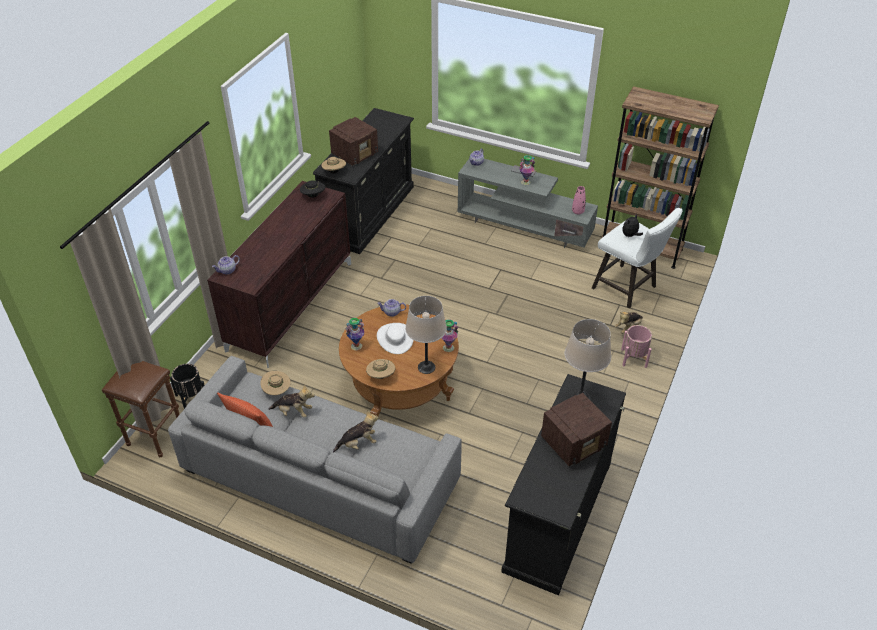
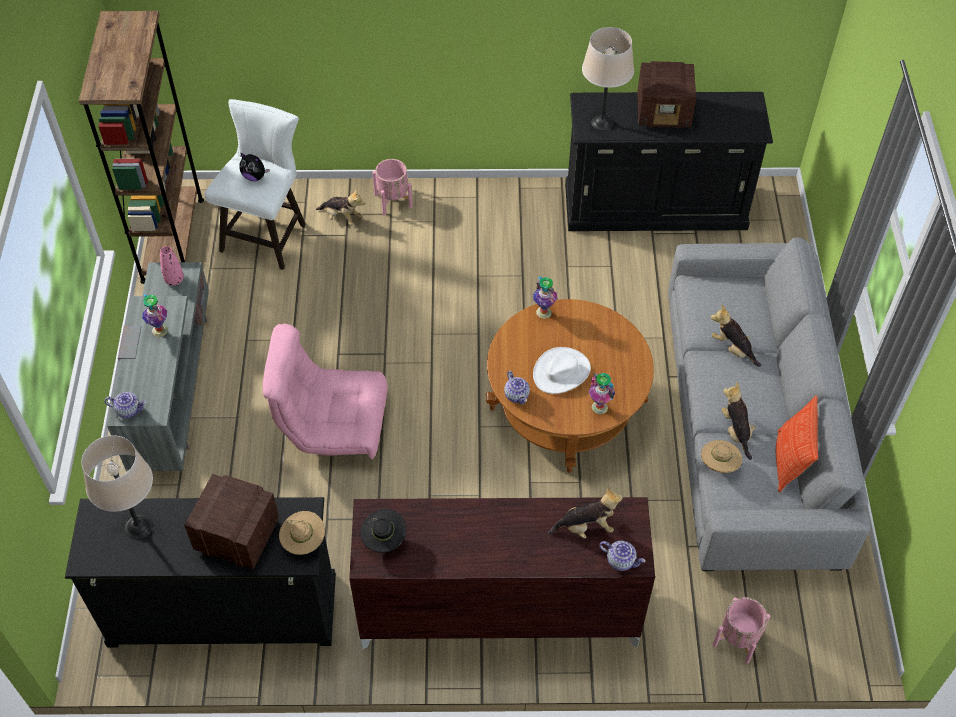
camera: 115 degrees left, 10 degrees up
brown stool [102,361,180,457] -> none
black planter [170,364,205,409] -> pink planter [713,597,770,664]
beige hat [366,359,395,379] -> none
beige table lamp [405,296,447,374] -> beige table lamp moved to [82,435,153,540]
radio [541,393,612,466] -> radio turned 150 degrees clockwise [637,61,696,129]
none -> pink armchair [263,323,388,459]
none -> plush toy [548,486,623,539]

